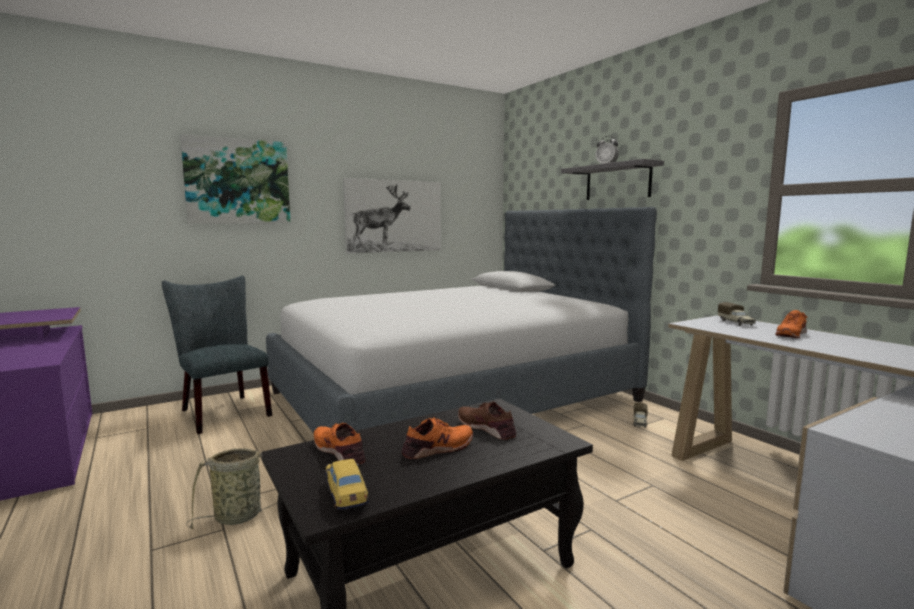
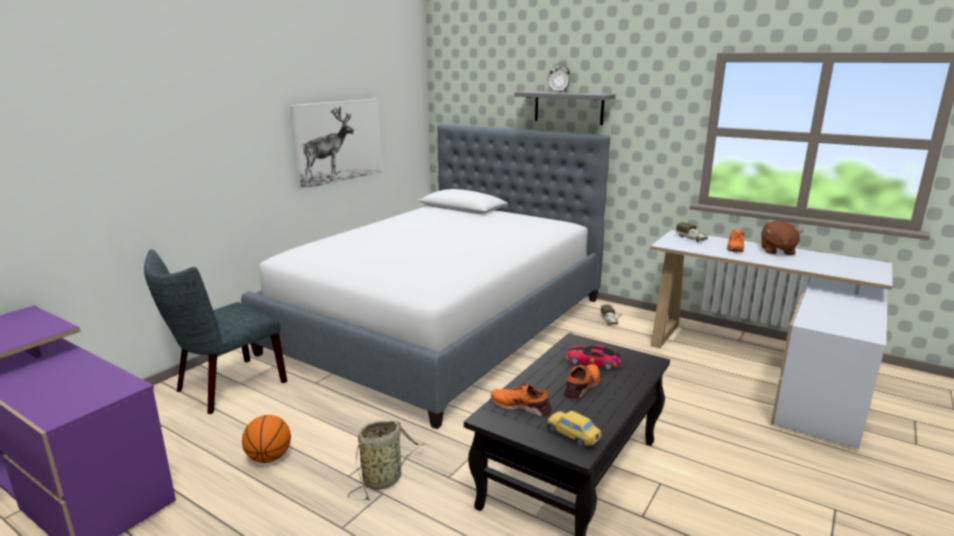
camera: 25 degrees left, 10 degrees up
grey chair [162,276,272,434] -> grey chair turned 75 degrees counterclockwise [144,249,287,414]
picture [180,134,290,224] -> none
brown shoe [458,402,516,440] -> toy car [566,345,621,370]
none -> basketball [242,415,291,463]
none -> brown plush toy [761,220,803,255]

